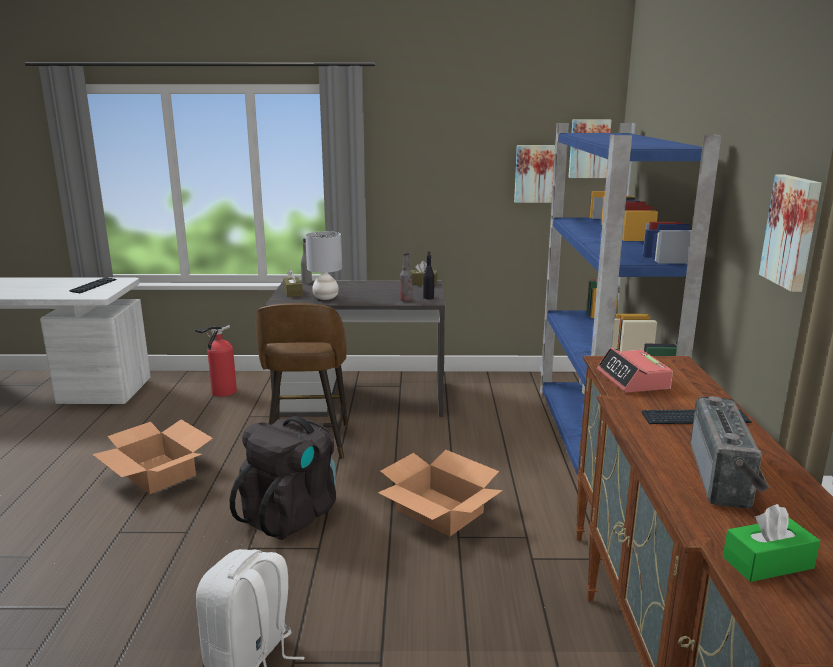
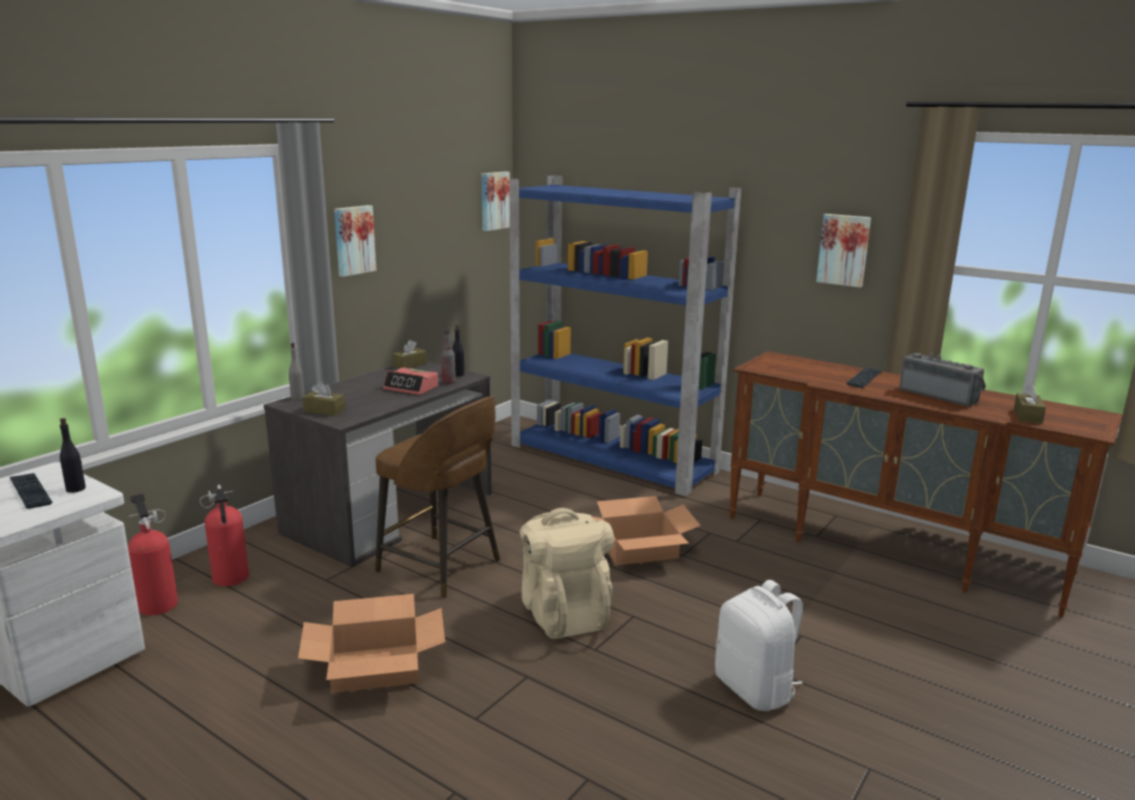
camera: 55 degrees left, 0 degrees up
black backpack [230,416,336,540] -> beige backpack [520,508,614,639]
grey table lamp [305,231,342,300] -> none
picture [514,145,555,203] -> picture moved to [334,205,377,277]
alarm clock [597,348,673,393] -> alarm clock moved to [383,367,438,395]
green tissue box [723,504,820,582] -> brown tissue box [1014,384,1046,424]
none -> black bottle [60,418,86,493]
none -> fire extinguisher [128,494,178,615]

